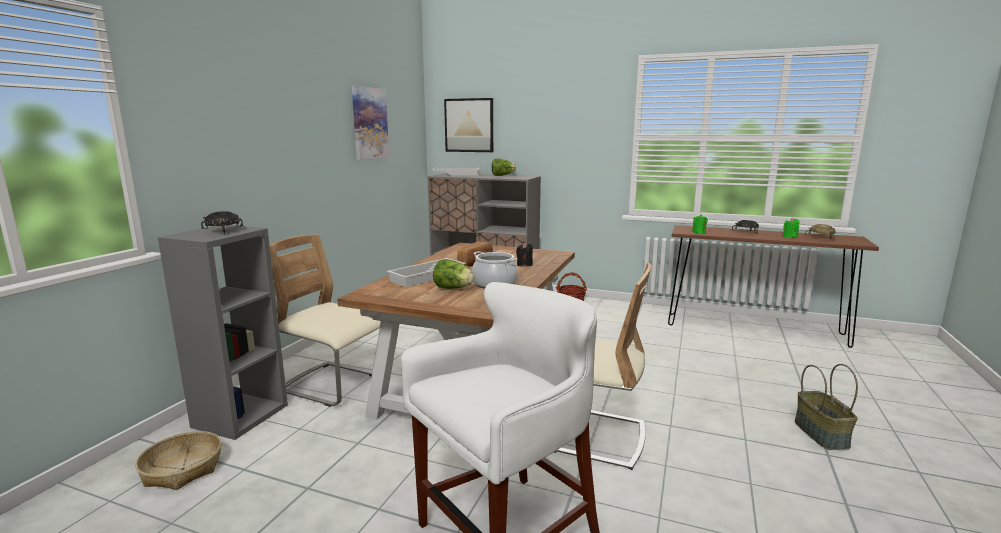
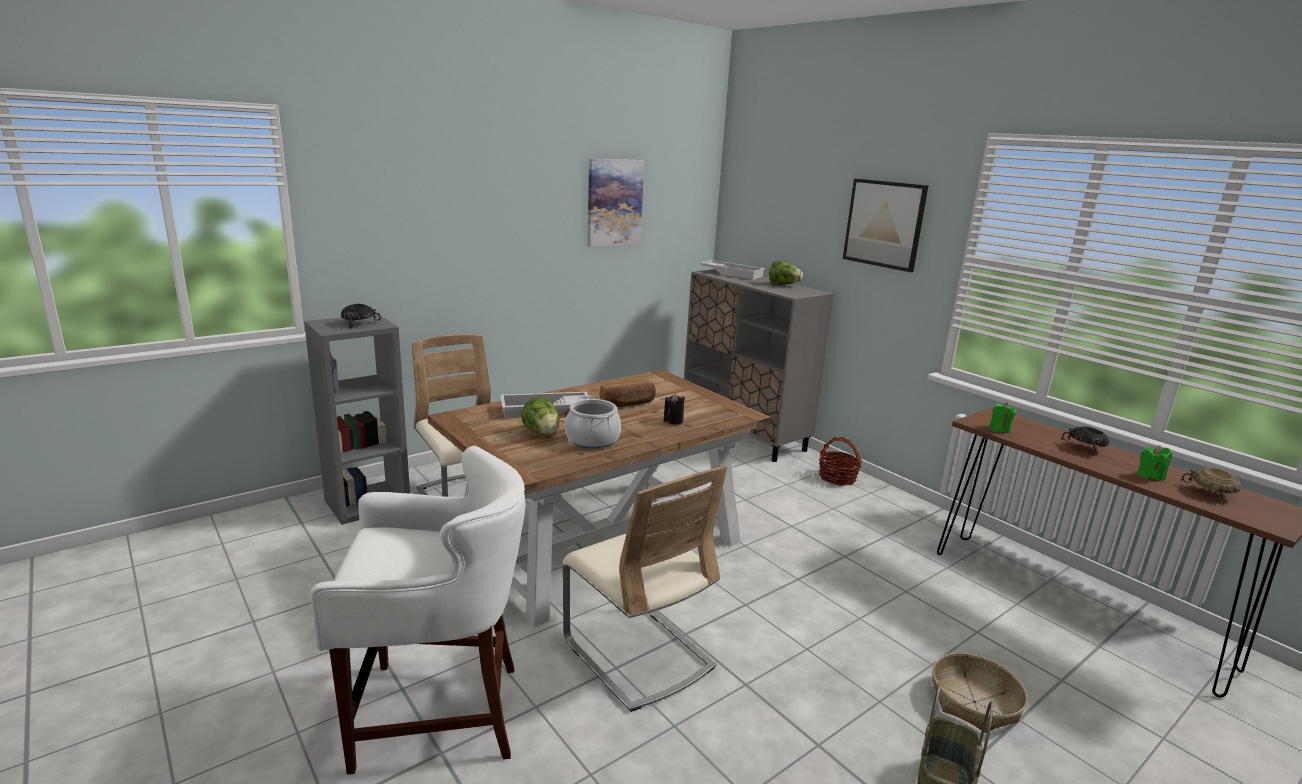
camera: 30 degrees right, 5 degrees up
basket [135,431,221,490] -> basket moved to [932,653,1028,733]
picture [444,98,493,152] -> picture moved to [843,179,928,272]

